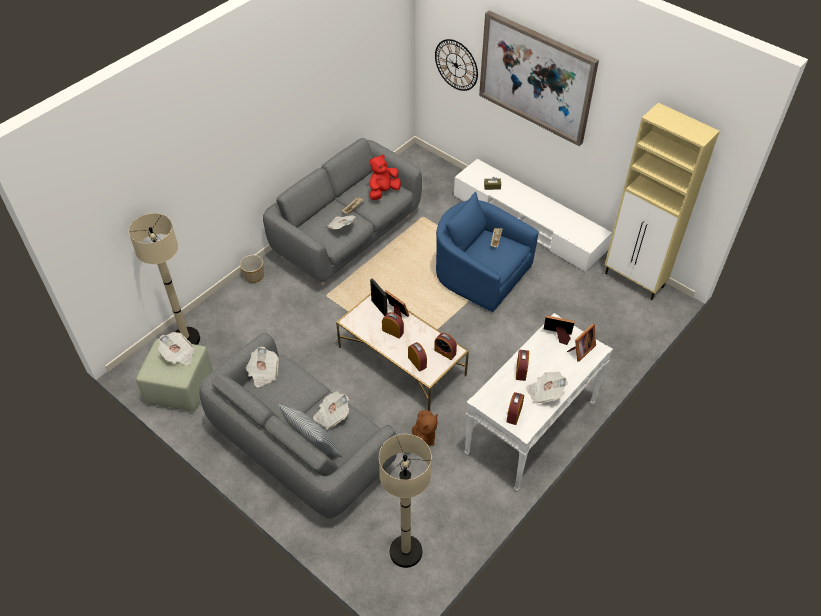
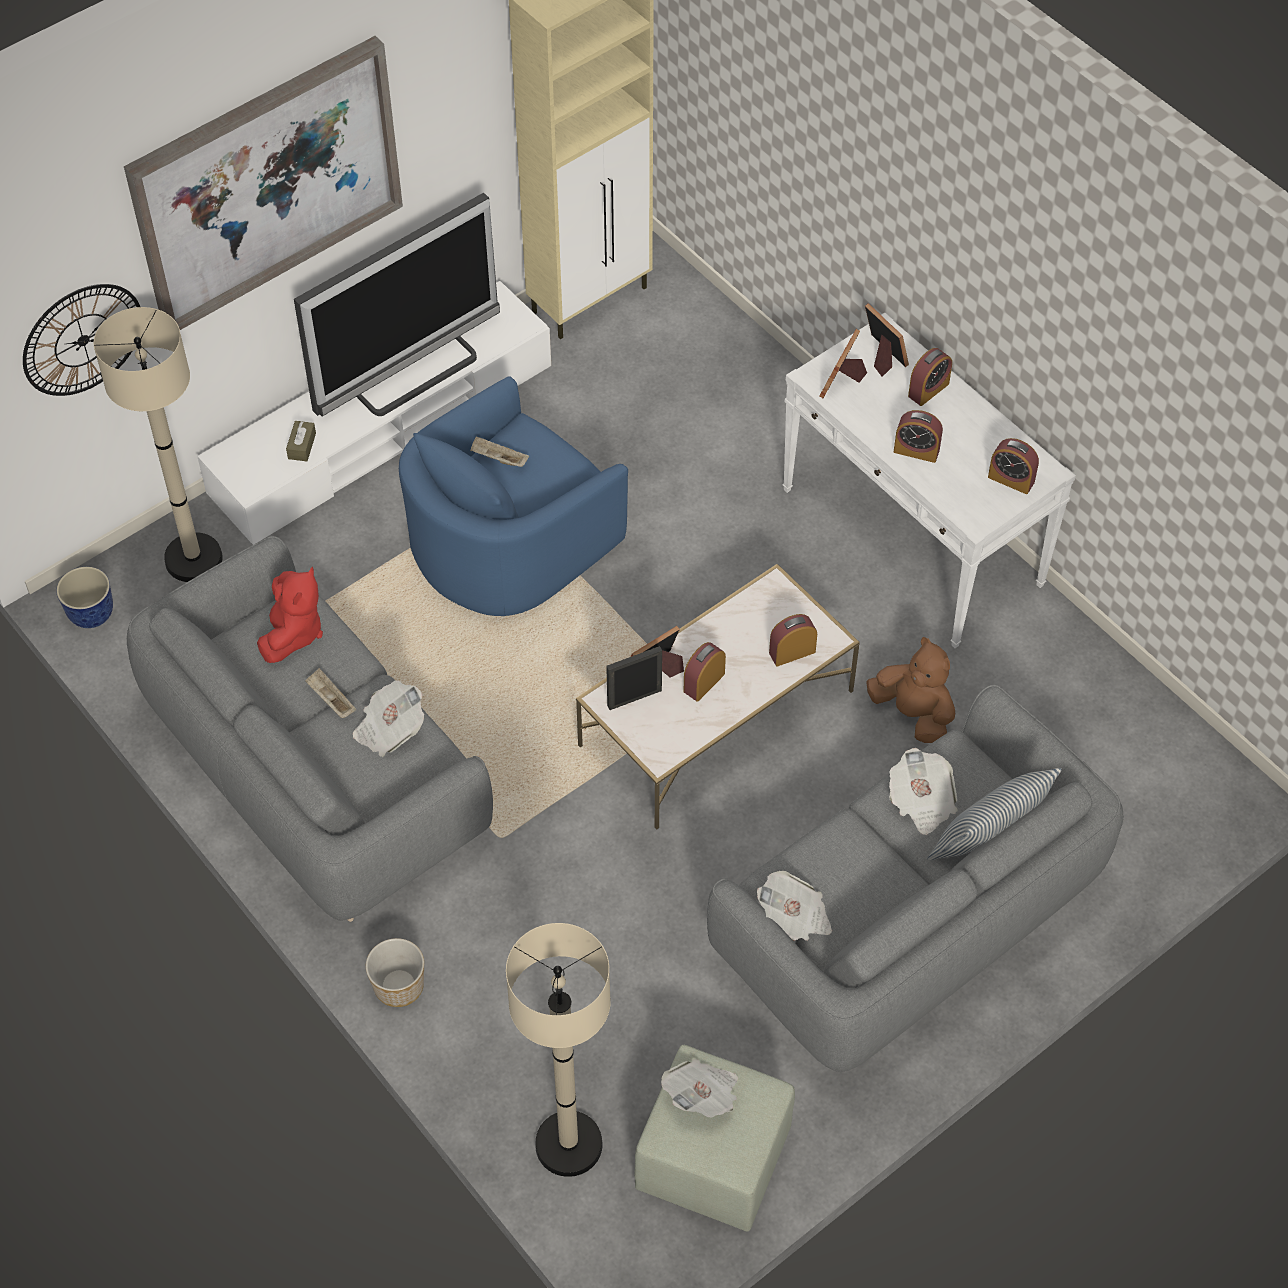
camera: 80 degrees left, 5 degrees up
red plush toy [369,155,401,200] -> red plush toy turned 135 degrees counterclockwise [257,567,323,663]
beige floor lamp [379,434,431,568] -> beige floor lamp moved to [94,307,223,582]
alarm clock [434,333,457,360] -> alarm clock moved to [908,348,952,406]
newspaper [526,372,568,404] -> none
none -> planter [56,567,113,628]
none -> television [294,193,500,416]

